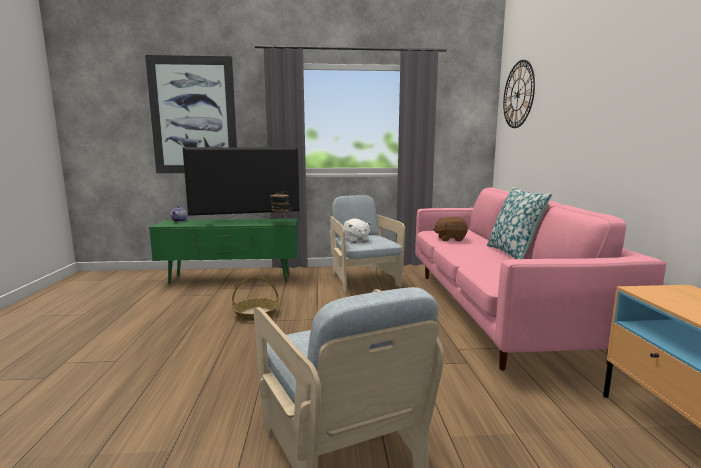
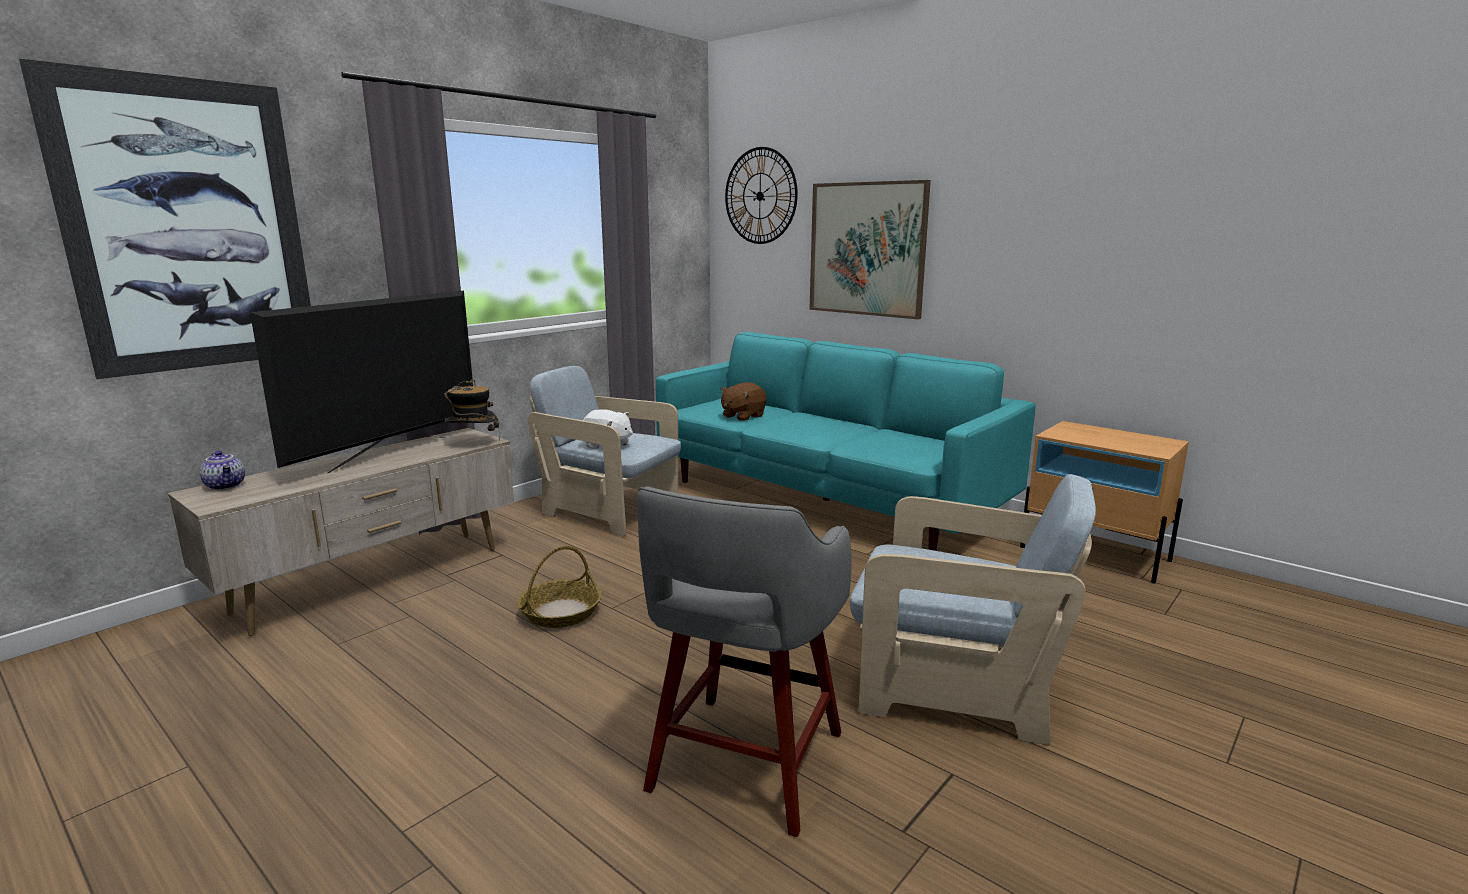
camera: 45 degrees left, 5 degrees up
green tv stand [149,219,298,284] -> beige tv stand [168,428,514,636]
pink sofa [415,187,666,371] -> turquoise sofa [656,332,1036,551]
pillow [487,187,552,259] -> none
none -> grey stool [637,486,852,837]
none -> picture [809,180,931,319]

